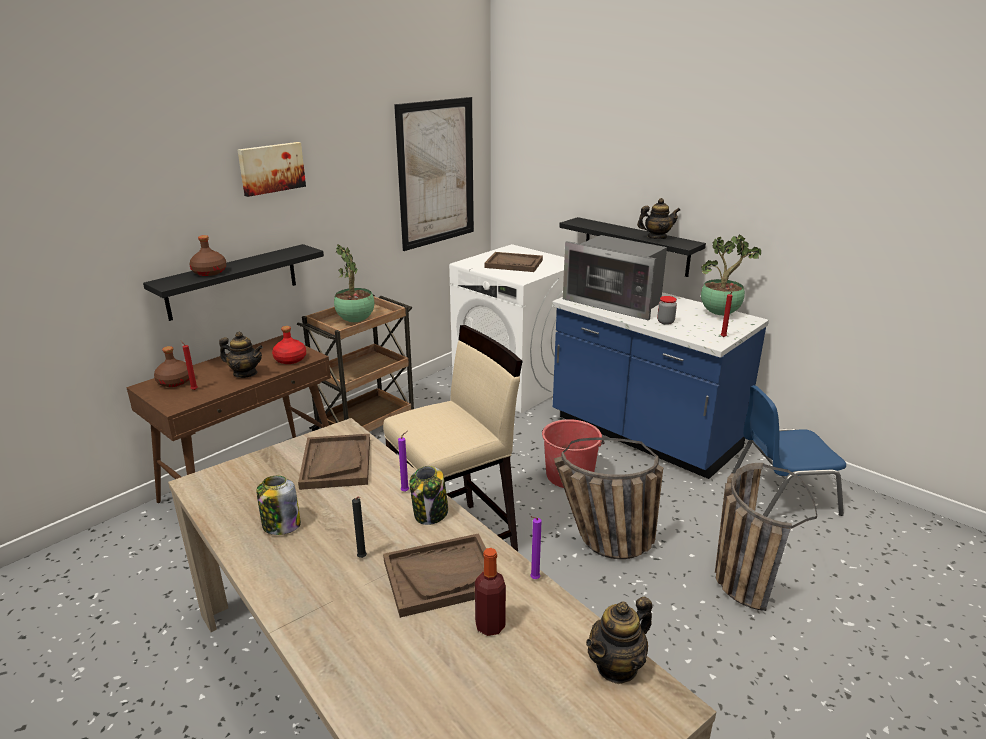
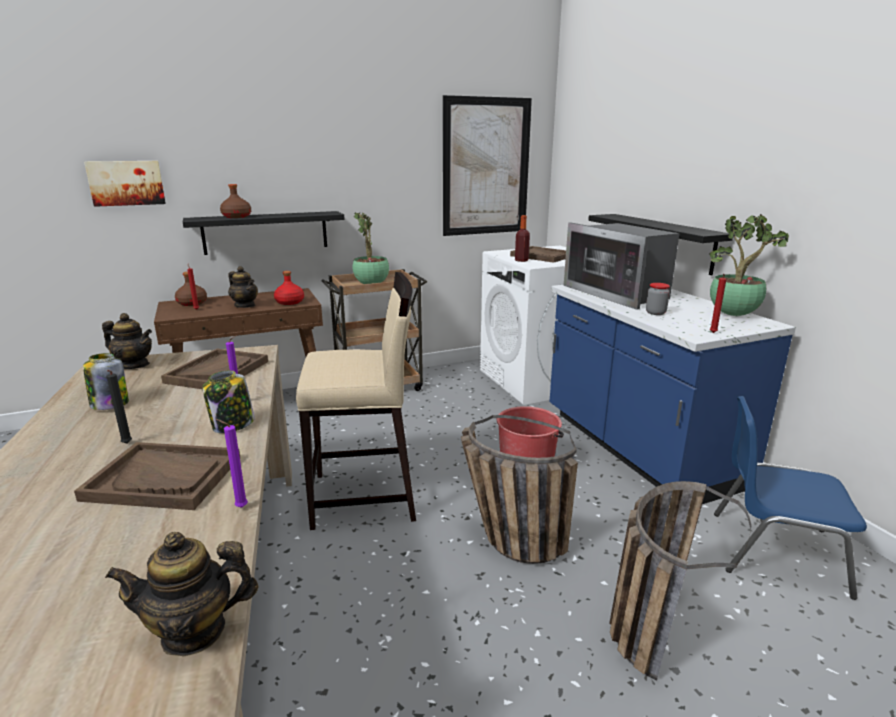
camera: 25 degrees right, 5 degrees down
picture [238,142,306,197] -> picture moved to [84,161,166,207]
bottle [475,548,506,636] -> bottle moved to [515,215,530,262]
teapot [637,198,680,239] -> teapot moved to [102,313,152,369]

